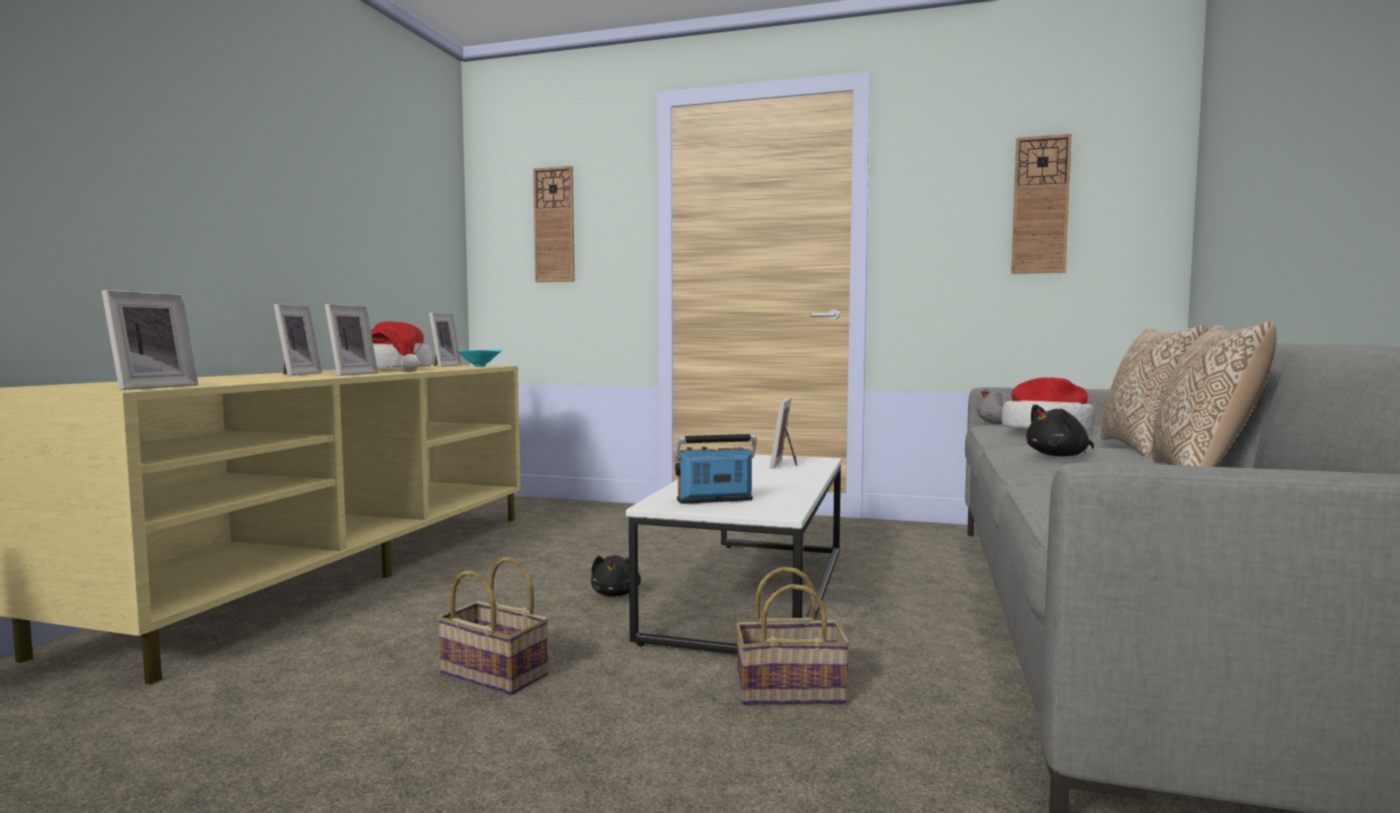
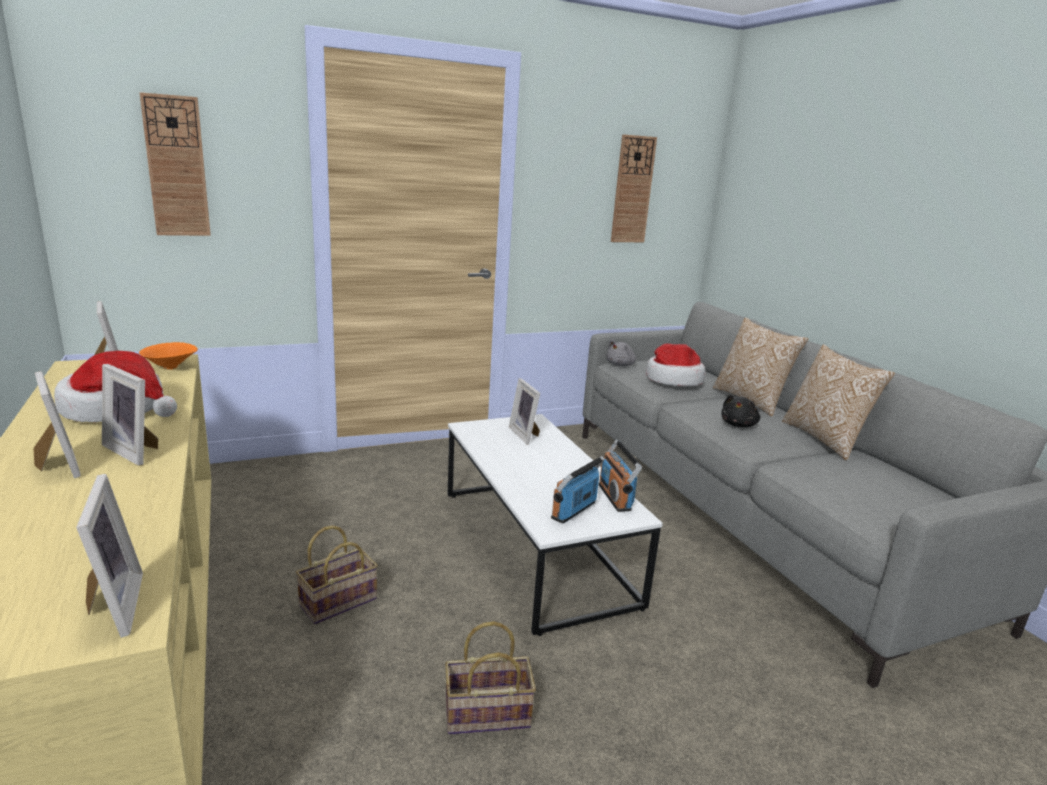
camera: 40 degrees left, 15 degrees up
picture frame [325,304,378,376] -> picture frame turned 150 degrees clockwise [102,364,158,466]
turquoise bowl [457,349,502,367] -> orange bowl [139,342,198,370]
black plush toy [591,555,641,597] -> none
basket [736,567,850,705] -> basket moved to [296,525,378,624]
none -> radio [599,439,642,512]

